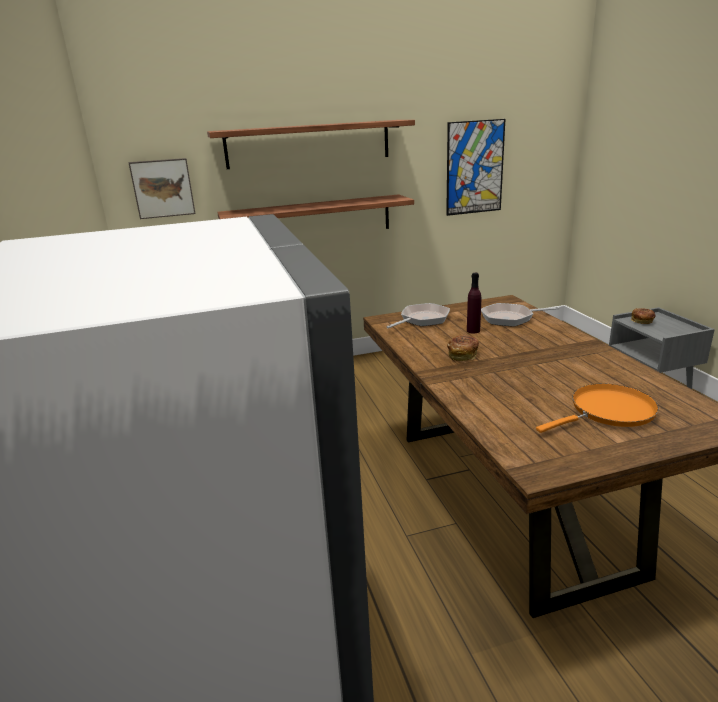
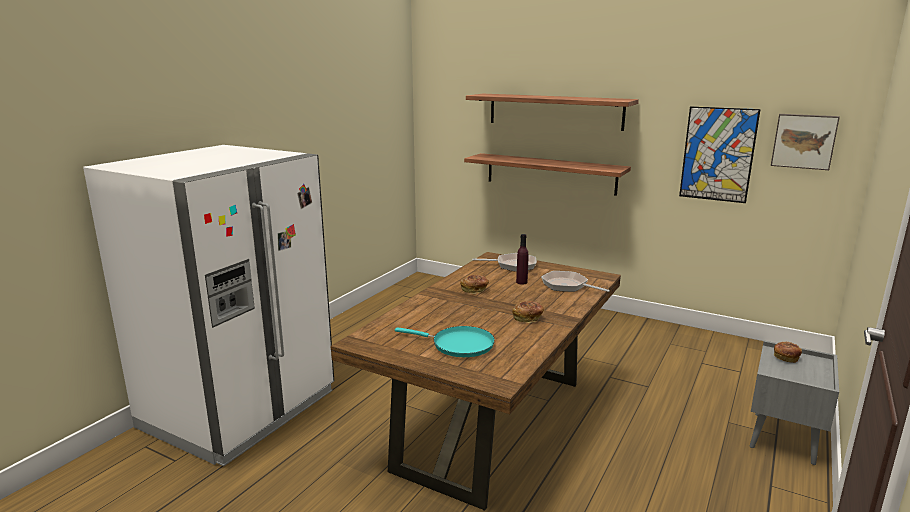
camera: 45 degrees right, 5 degrees down
picture [129,158,196,219] -> picture moved to [771,114,840,170]
orange frying pan [536,384,659,433] -> turquoise frying pan [395,326,495,357]
none -> bread [512,301,544,323]

